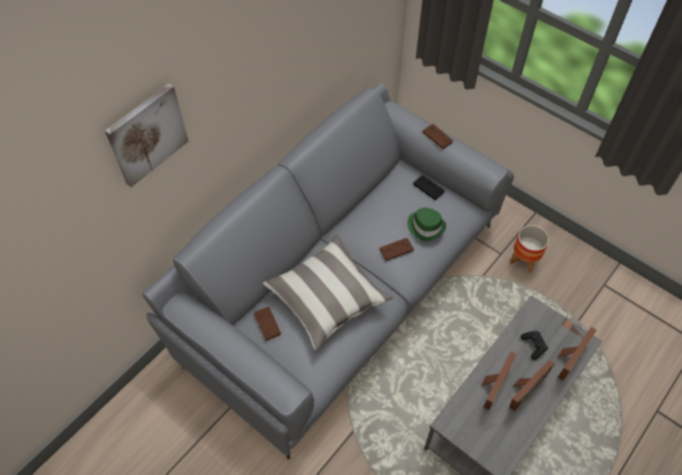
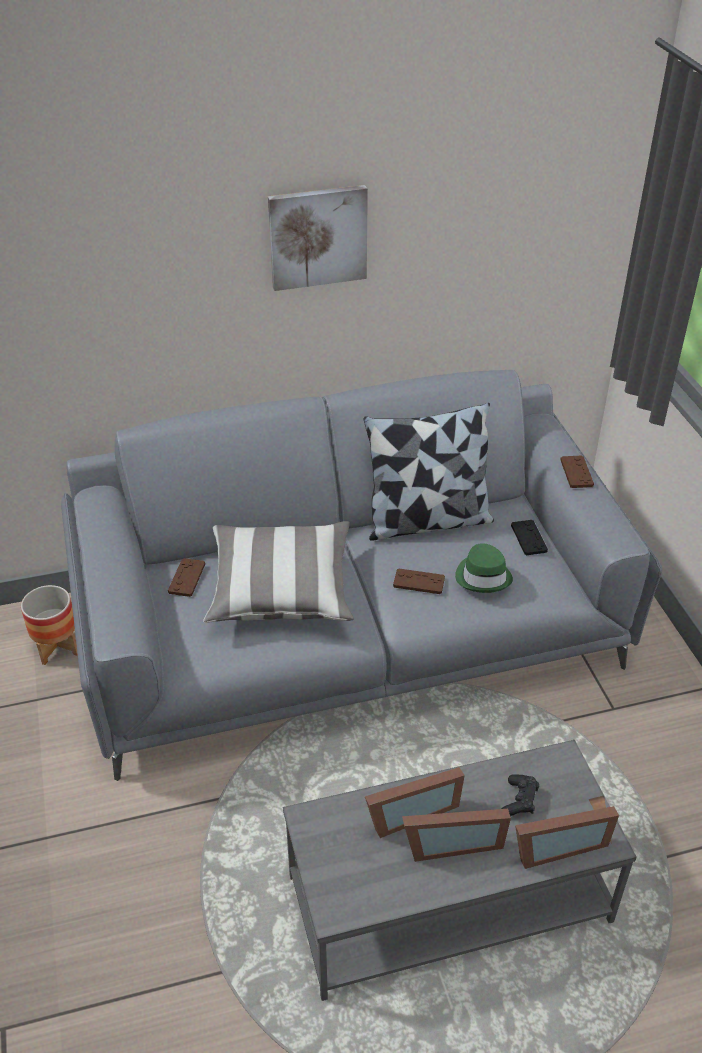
camera: 35 degrees right, 15 degrees down
picture [105,83,189,187] -> picture moved to [268,185,368,291]
planter [510,225,549,273] -> planter moved to [21,585,78,665]
none -> pillow [364,403,494,541]

